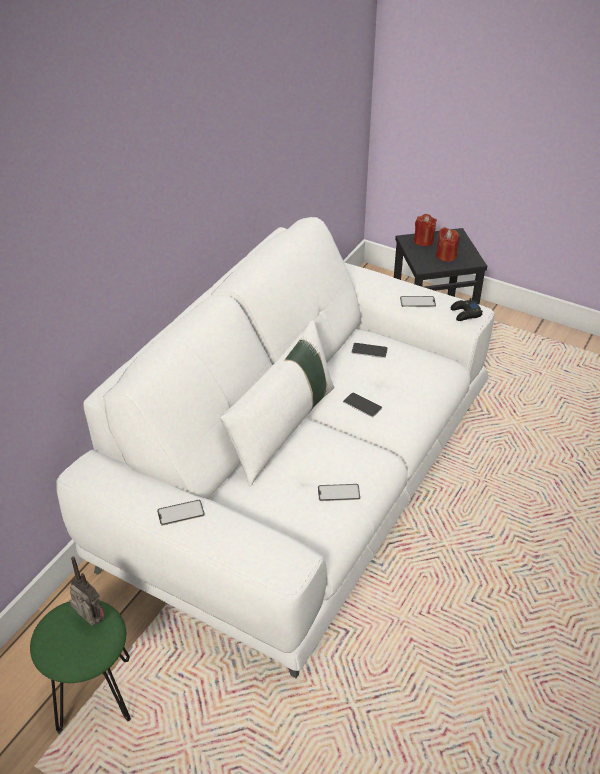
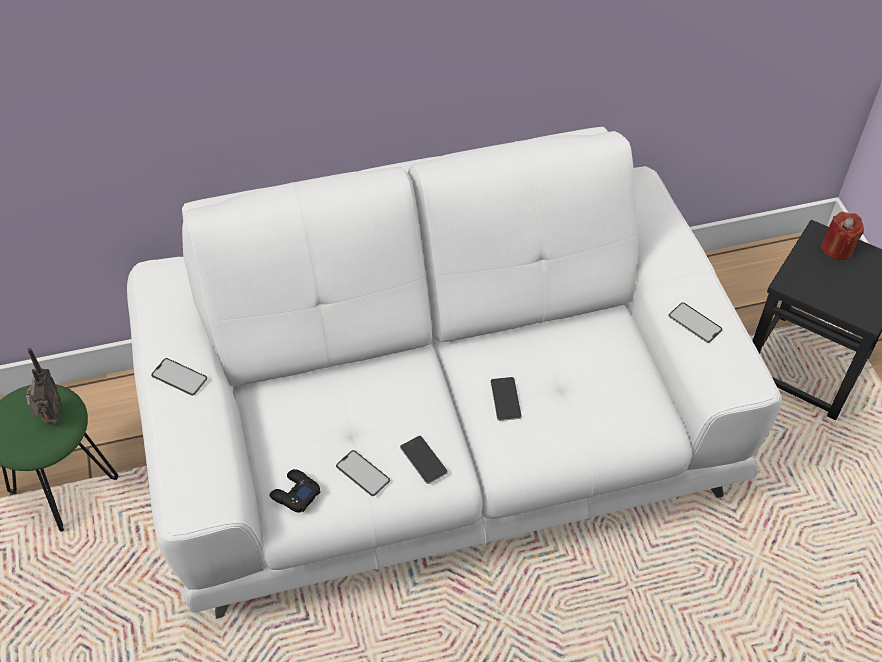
camera: 45 degrees right, 10 degrees up
white pillow [220,320,334,487] -> none
phone [351,343,388,358] -> phone moved to [400,436,448,484]
red candle [436,227,459,262] -> none
black game controller [451,298,483,321] -> black game controller moved to [270,469,320,513]

